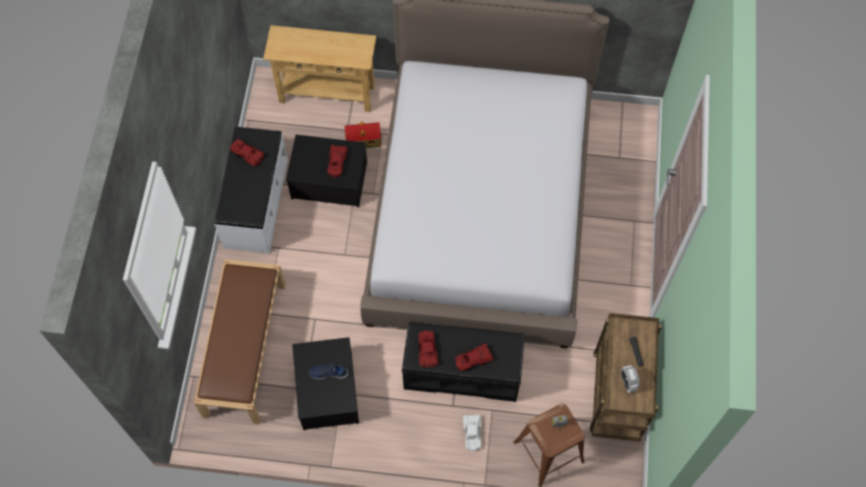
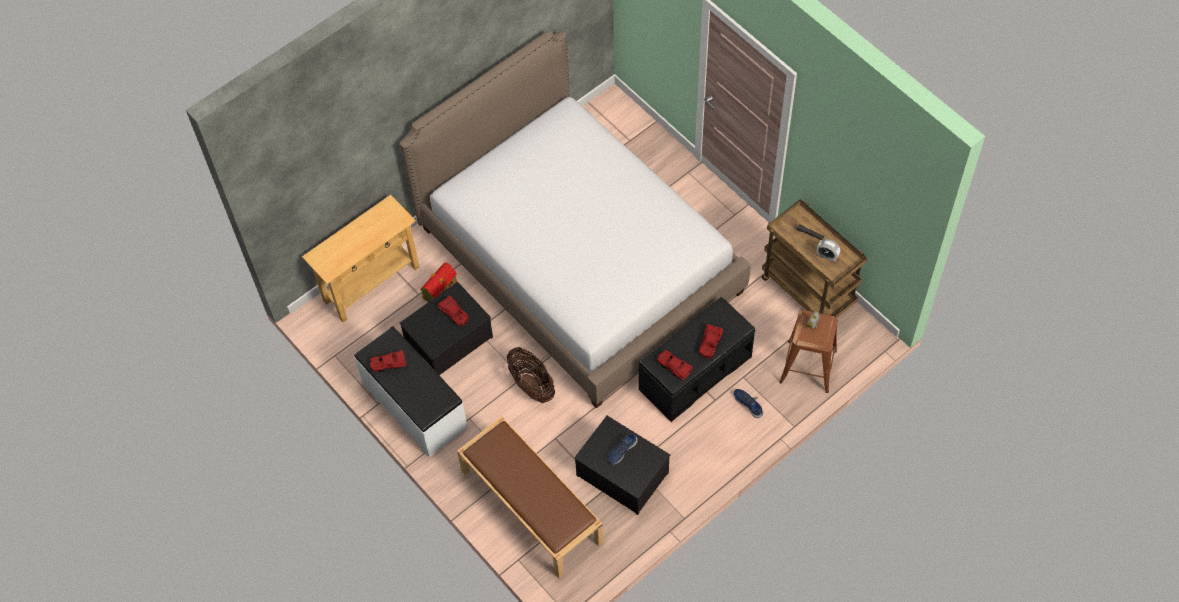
camera: 45 degrees left, 5 degrees down
white toy car [463,415,481,451] -> blue shoe [734,389,763,418]
none -> basket [507,347,555,403]

